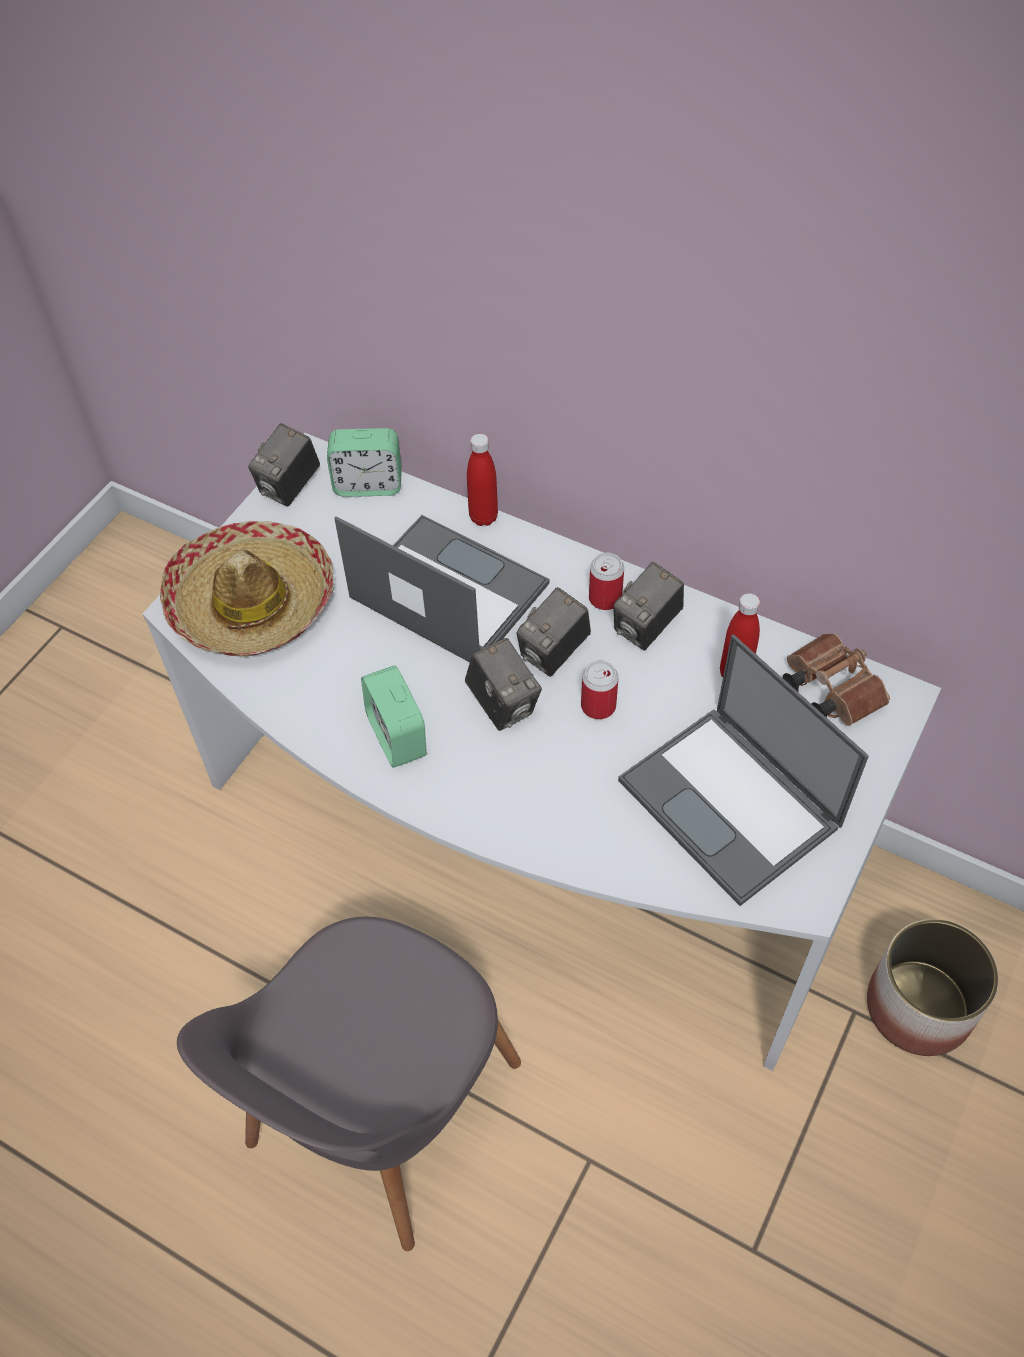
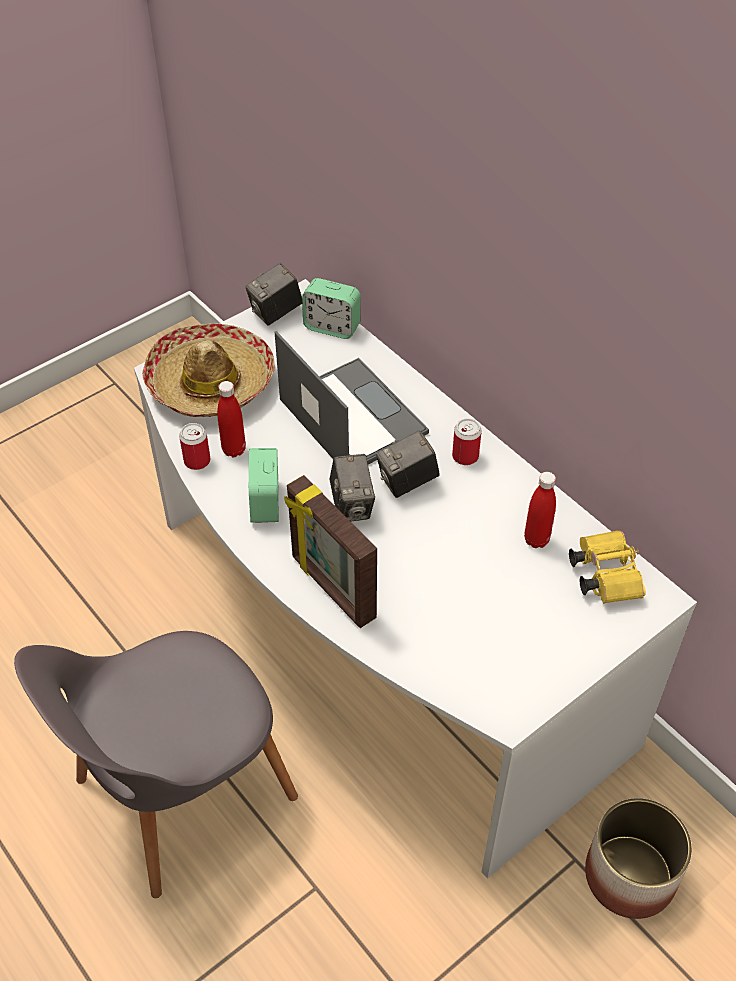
camera: 20 degrees right, 5 degrees down
red bottle [467,434,498,526] -> red bottle moved to [217,381,246,457]
can [581,660,618,719] -> can moved to [179,423,211,470]
camera [613,562,684,650] -> none
laptop [618,634,869,906] -> none
brown binoculars [783,633,890,726] -> yellow binoculars [569,530,646,603]
none -> picture frame [284,475,377,628]

